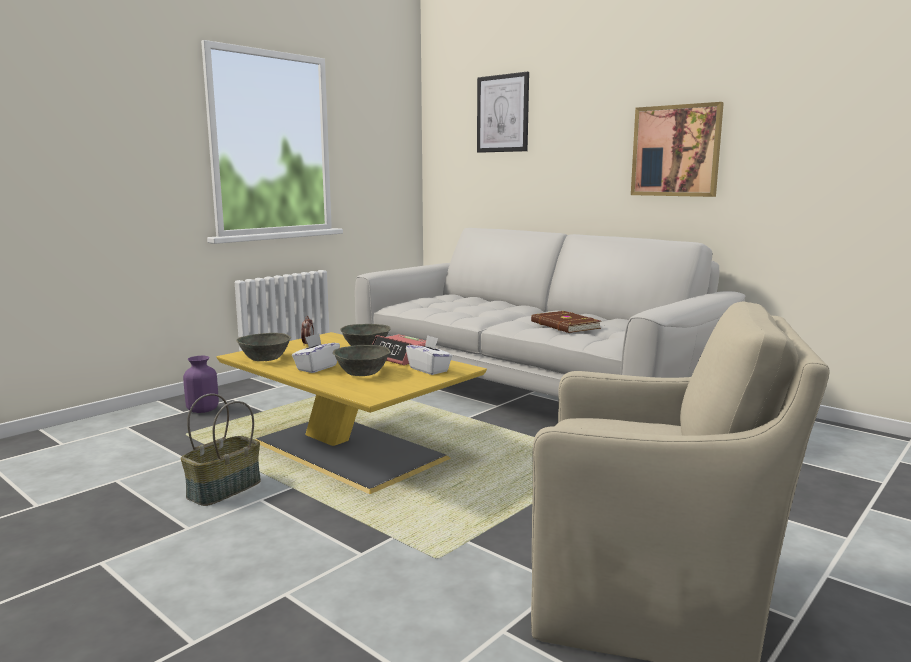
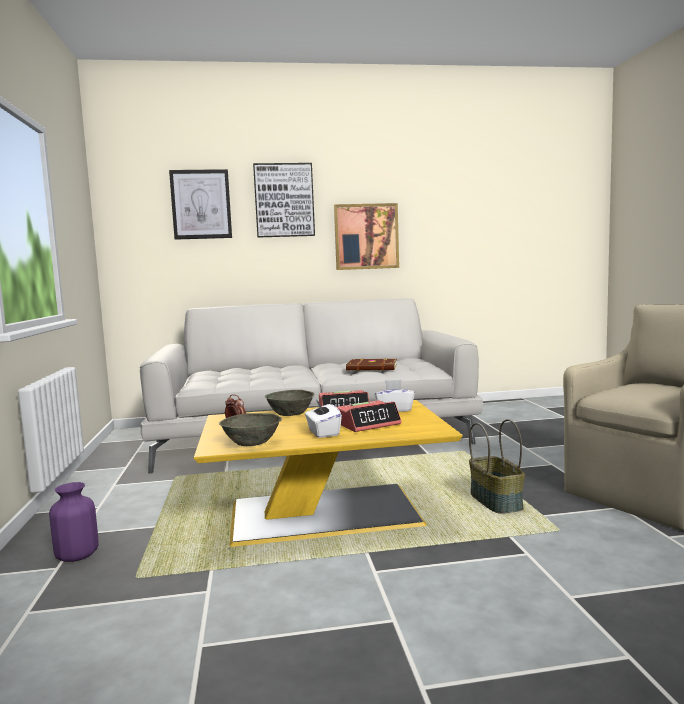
camera: 50 degrees left, 5 degrees down
basket [181,393,261,506] -> basket moved to [469,419,525,514]
grey bowl [333,345,391,376] -> alarm clock [337,400,402,432]
none -> picture [253,163,315,238]

